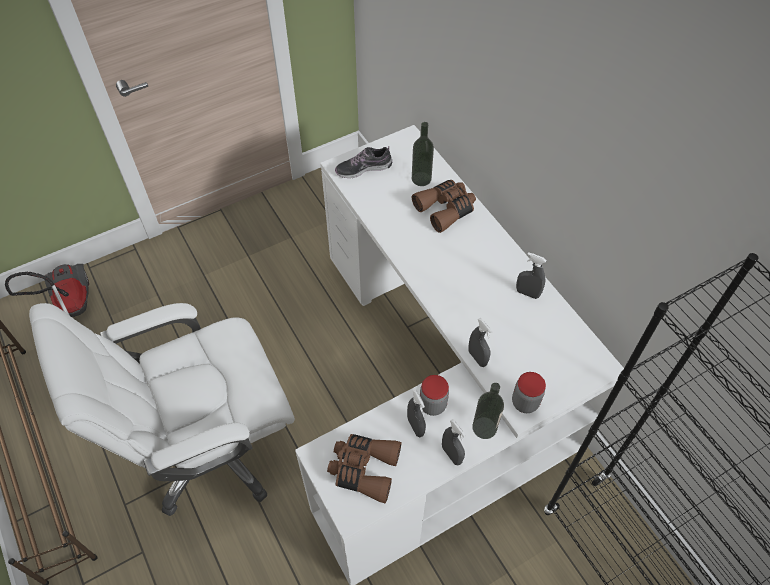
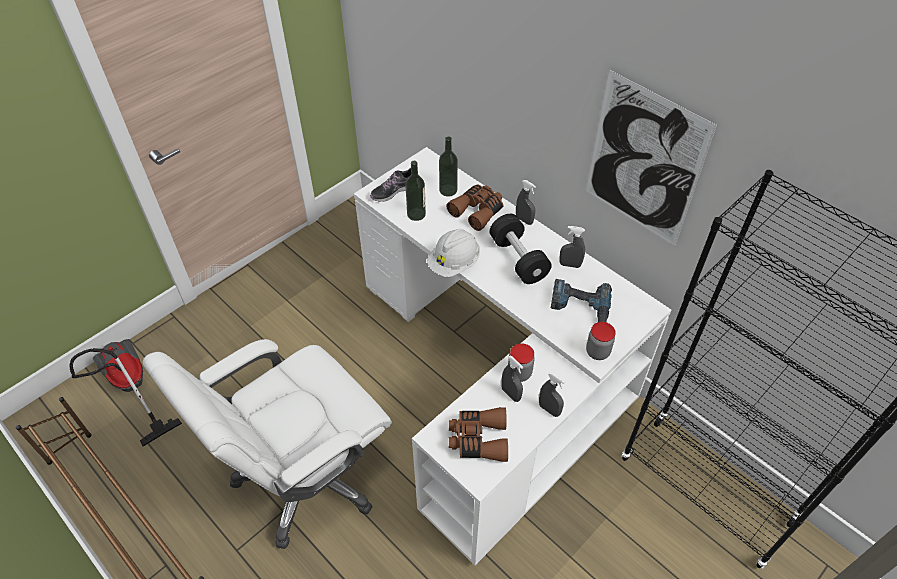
camera: 15 degrees left, 5 degrees down
grey spray bottle [468,318,492,367] -> grey spray bottle moved to [516,180,536,225]
bottle [472,383,504,439] -> bottle moved to [405,161,426,221]
none -> white hard hat [427,229,480,277]
none -> black dumbbell [489,214,552,284]
none -> power drill [551,279,612,322]
none -> picture [586,70,717,246]

